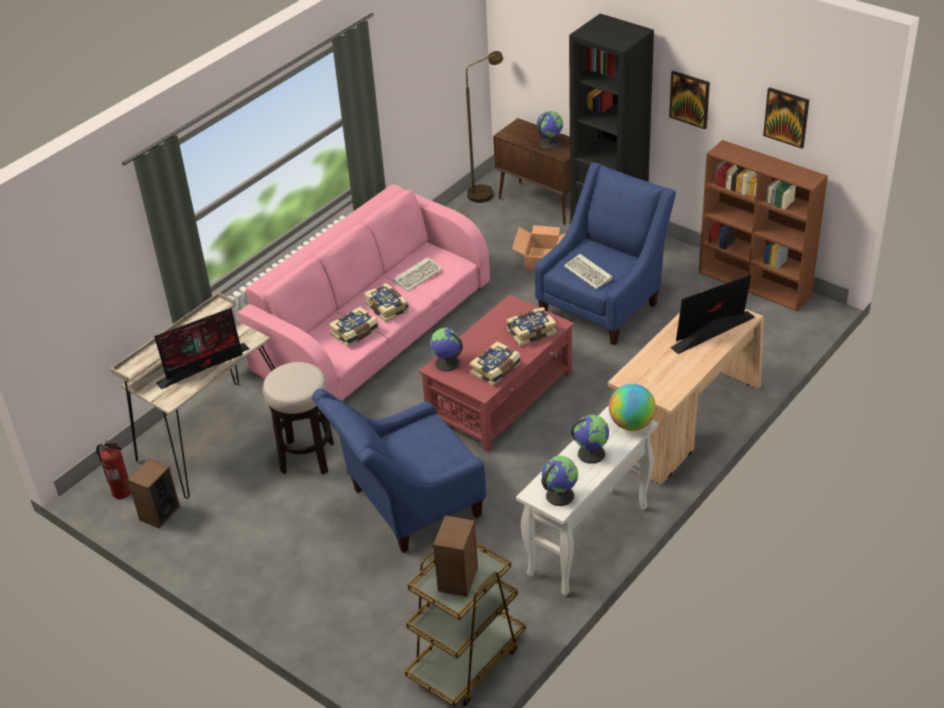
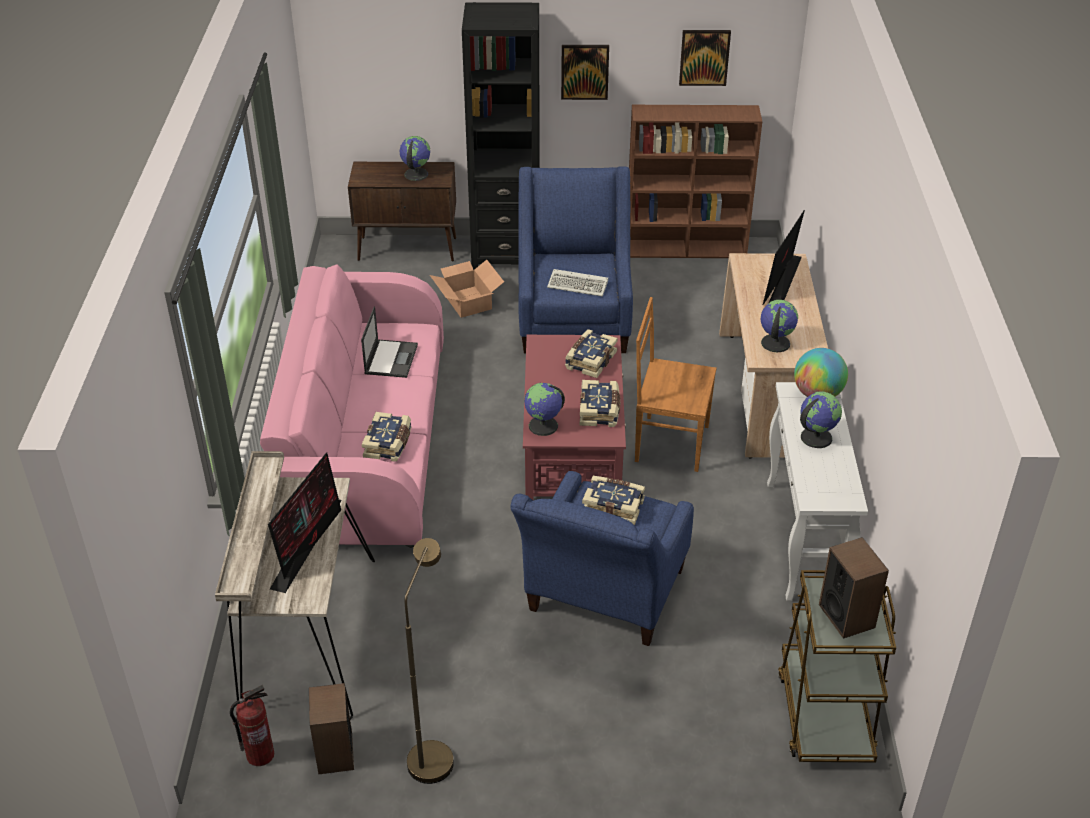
camera: 40 degrees left, 0 degrees up
stool [263,362,334,475] -> none
book [364,283,409,323] -> book moved to [582,476,645,525]
keyboard [393,257,442,291] -> laptop [361,306,418,378]
brown floor lamp [466,51,503,203] -> brown floor lamp moved to [405,538,454,784]
globe [541,456,578,506] -> globe moved to [761,300,798,352]
none -> brown chair [635,297,717,472]

